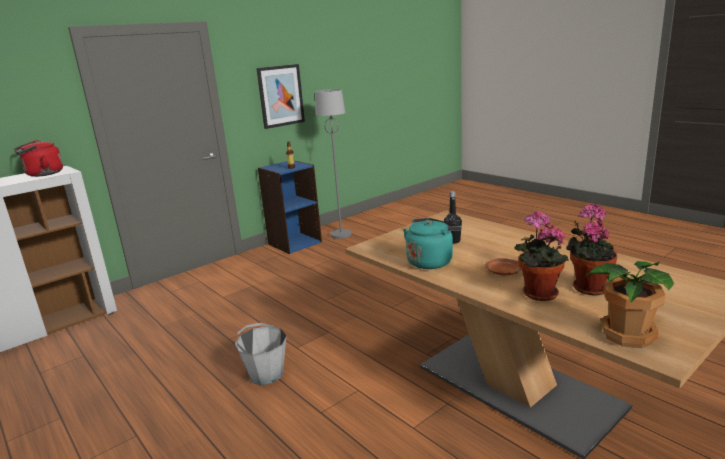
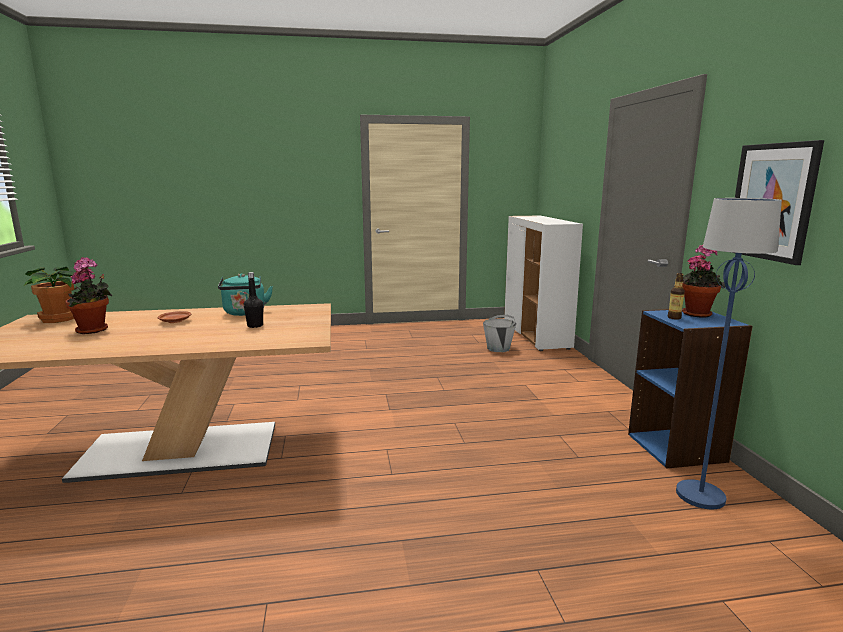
camera: 120 degrees right, 5 degrees down
red kettle [14,140,63,177] -> none
grey bucket [235,323,287,385] -> grey bucket moved to [483,315,516,352]
grey floor lamp [315,89,352,239] -> blue floor lamp [676,198,782,509]
potted plant [514,211,569,301] -> potted plant moved to [682,245,725,318]

